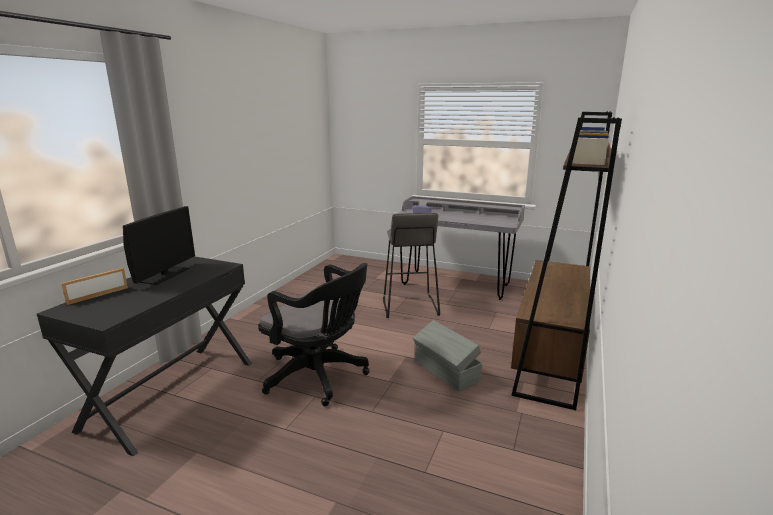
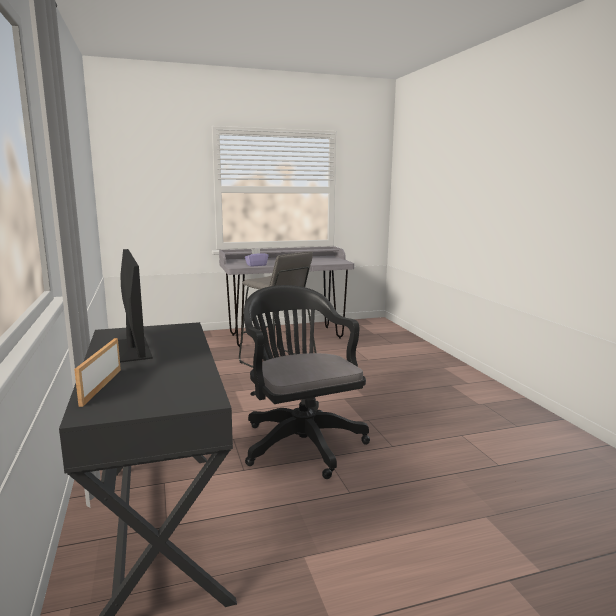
camera: 40 degrees left, 5 degrees down
black office chair [258,263,370,406] -> black office chair turned 105 degrees counterclockwise [244,285,370,479]
grey storage box [413,320,482,392] -> none
brown bookcase [511,112,622,410] -> none

